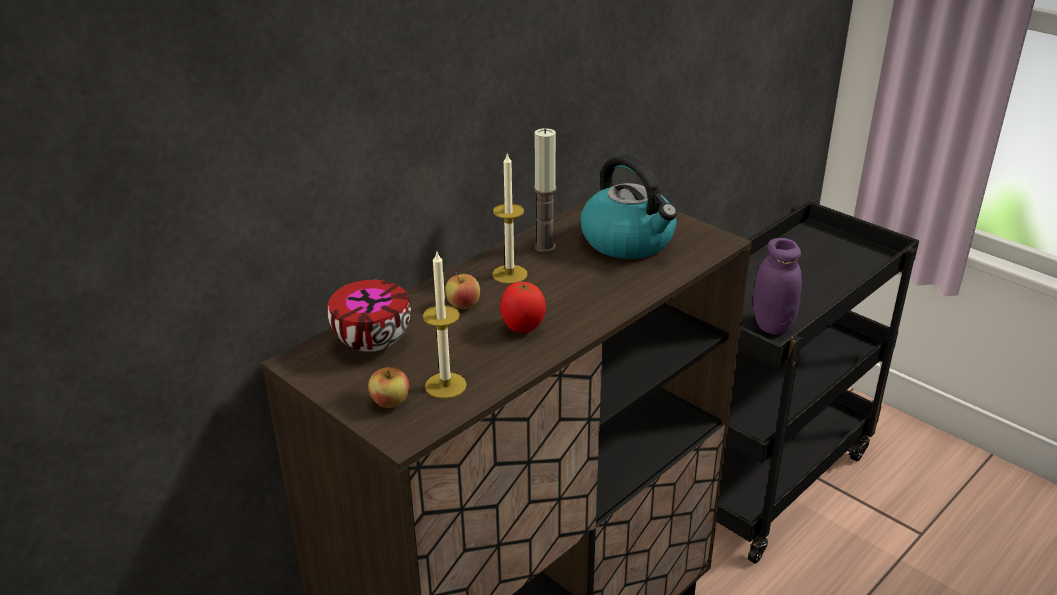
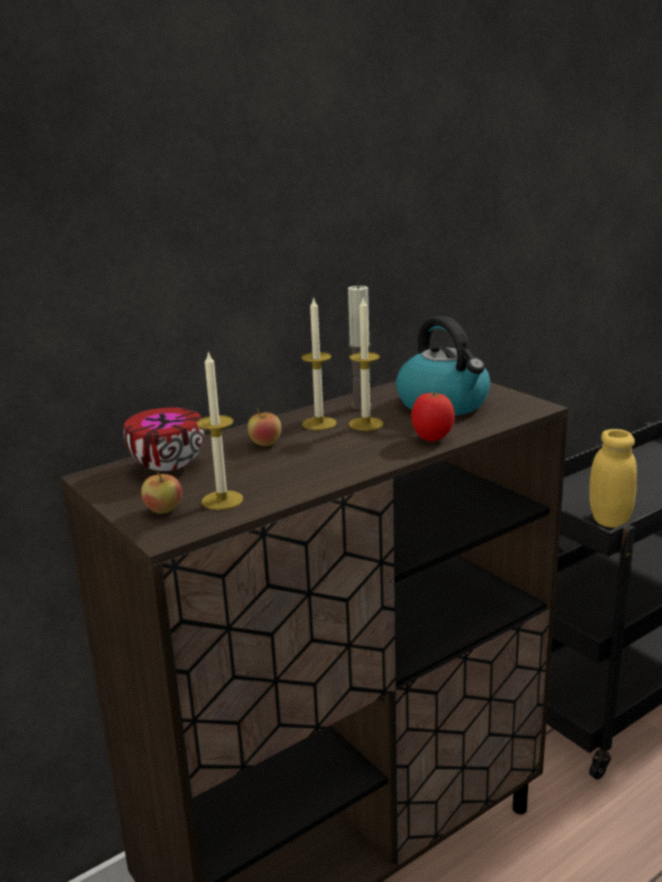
camera: 10 degrees right, 10 degrees down
tomato [500,282,546,333] -> tomato moved to [411,392,455,441]
purple jar [753,238,802,335] -> yellow jar [589,429,637,528]
none -> candle [349,298,384,431]

